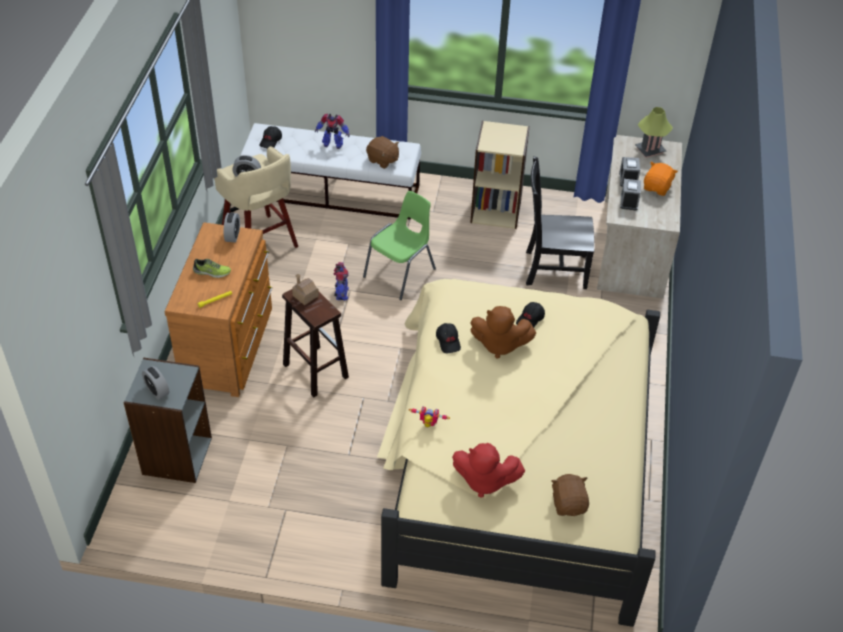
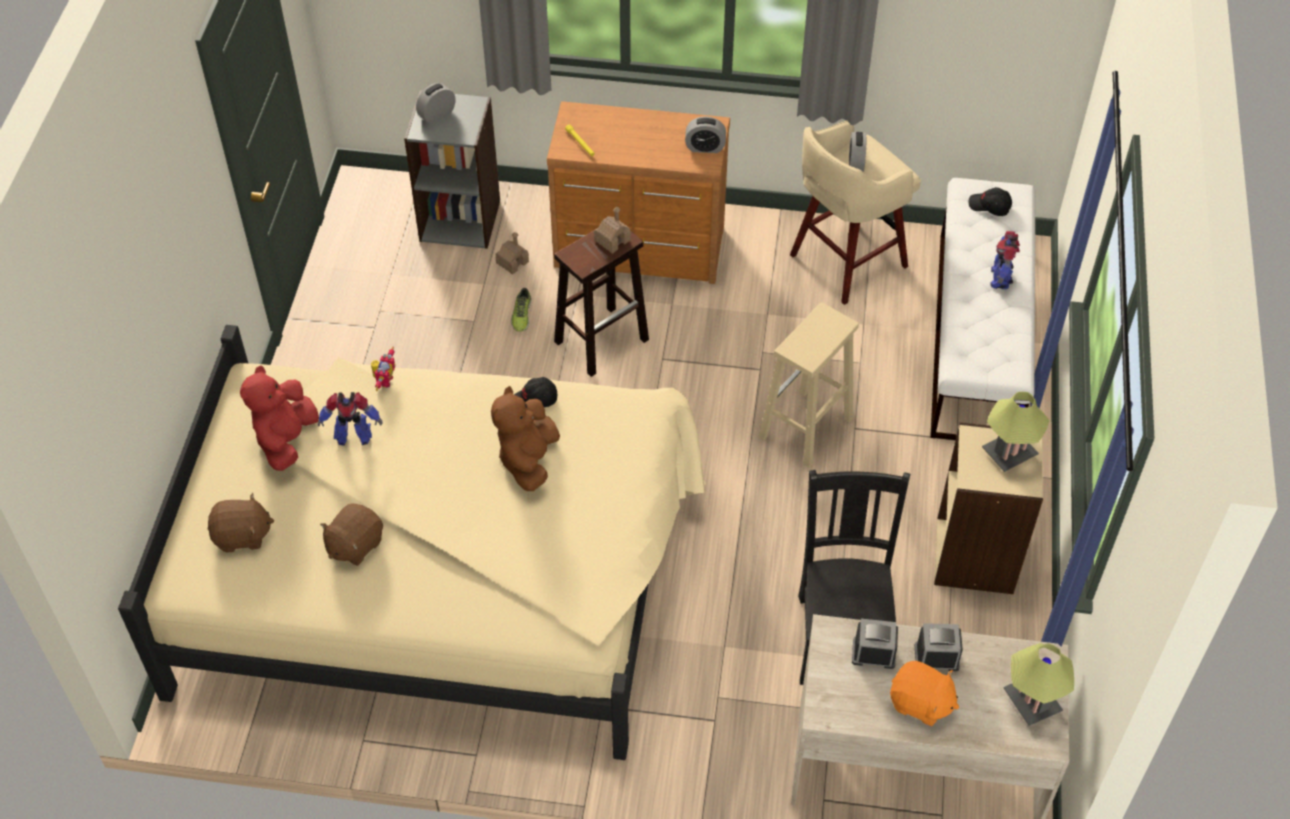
camera: 90 degrees right, 5 degrees up
shoe [193,259,231,278] -> shoe moved to [511,288,531,332]
toy robot [334,262,349,301] -> toy robot moved to [318,392,383,446]
green chair [363,191,436,300] -> beige stool [759,302,859,468]
brown plush toy [366,136,399,169] -> brown plush toy moved to [320,503,383,566]
black cap [516,302,545,328] -> none
none -> toy house [496,232,529,275]
none -> table lamp [982,392,1050,472]

